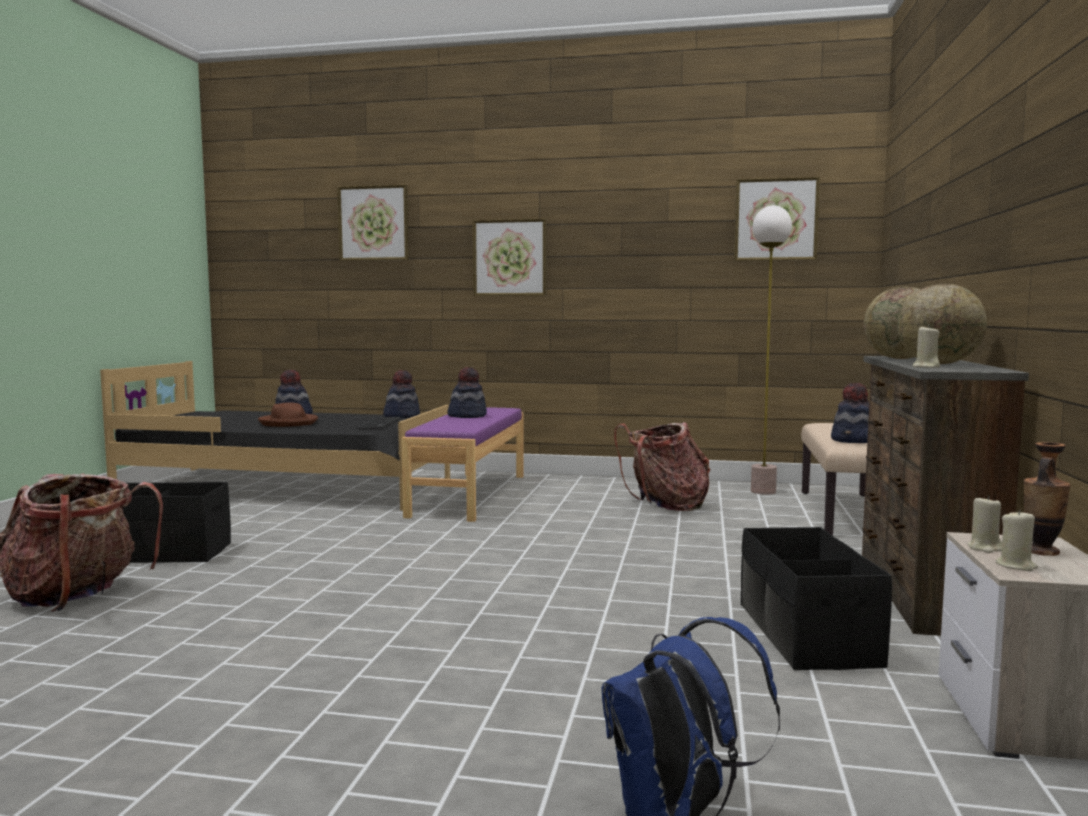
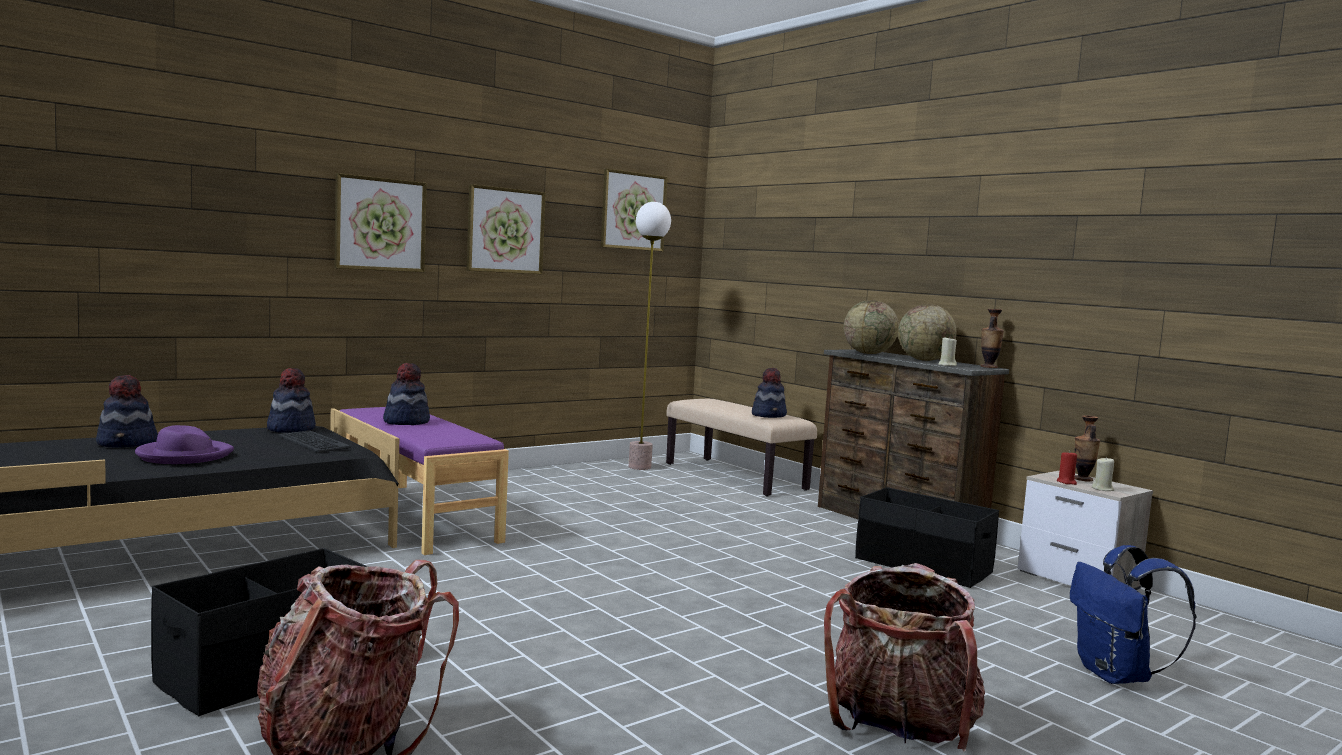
camera: 50 degrees left, 0 degrees up
brown hat [258,402,318,427] -> purple hat [135,425,234,464]
picture [337,185,409,261] -> picture moved to [467,184,546,274]
backpack [614,422,710,511] -> backpack moved to [824,563,985,751]
beige candle [967,495,1002,553] -> red candle [1057,452,1077,485]
none -> vase [980,309,1004,368]

